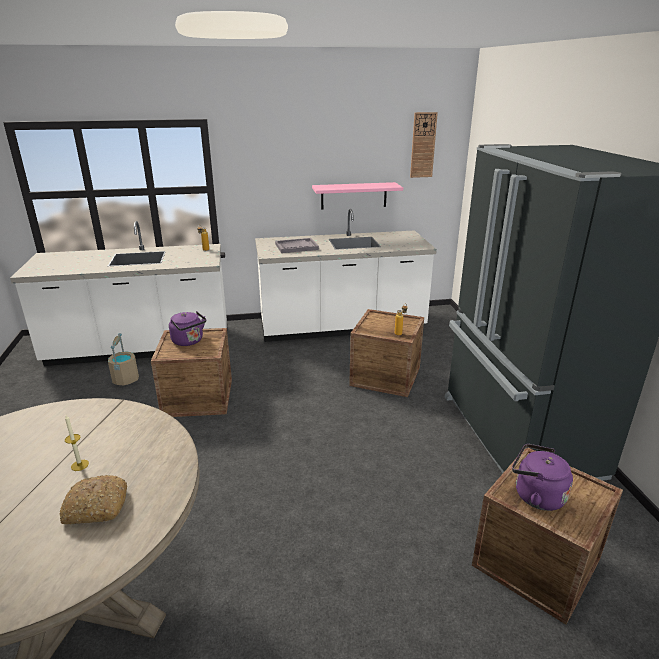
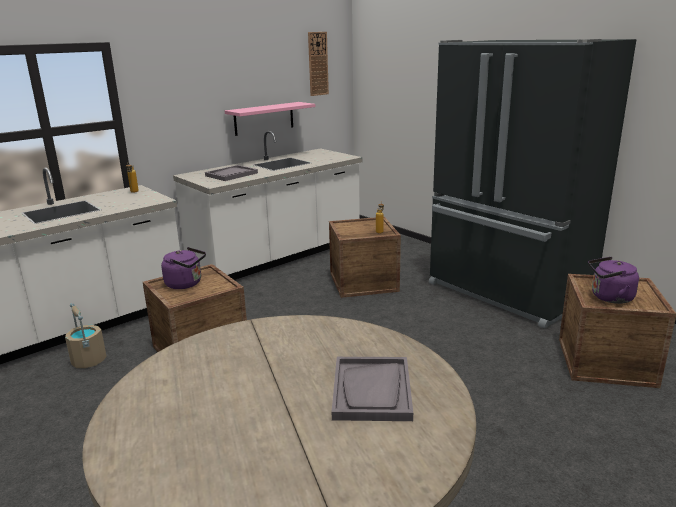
camera: 30 degrees left, 5 degrees down
bread [60,475,127,524] -> grey tray [332,357,413,421]
candle [65,415,89,471] -> none

